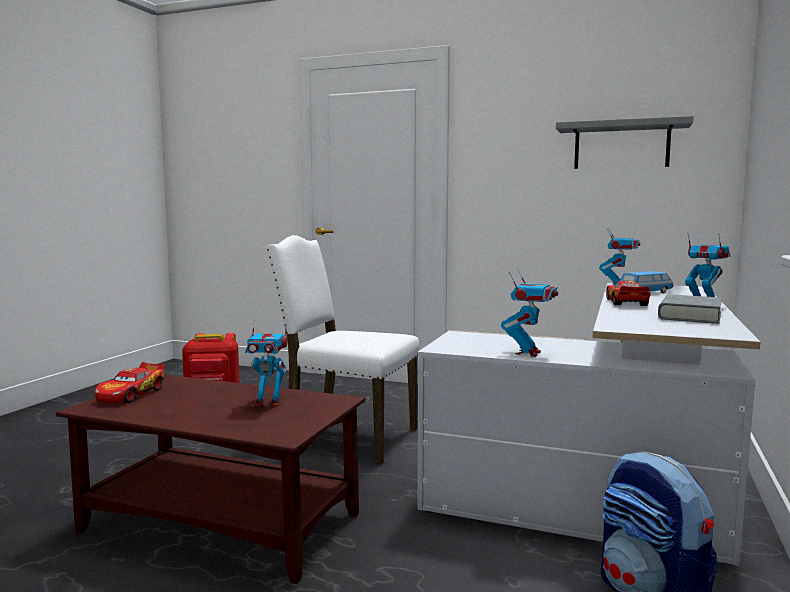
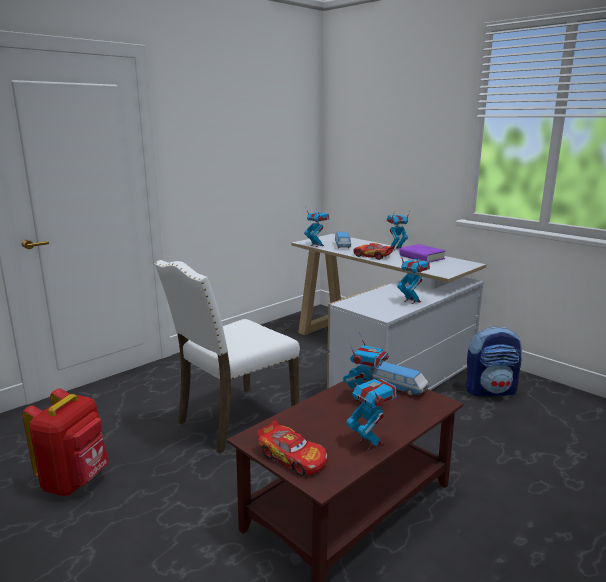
camera: 65 degrees left, 10 degrees up
grey shelf [556,116,694,169] -> none
grey book [658,294,722,324] -> purple book [399,244,446,262]
none -> toy robot [346,375,397,450]
none -> toy car [372,362,429,396]

